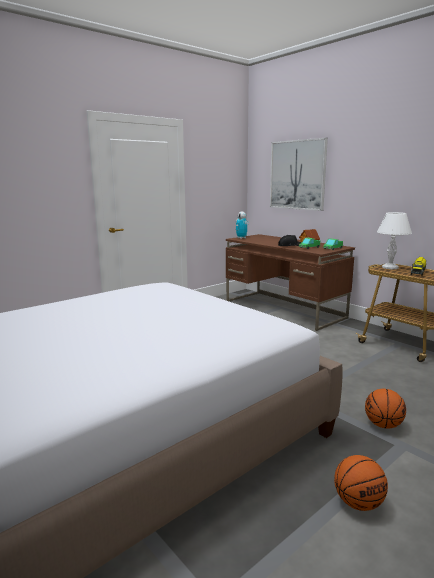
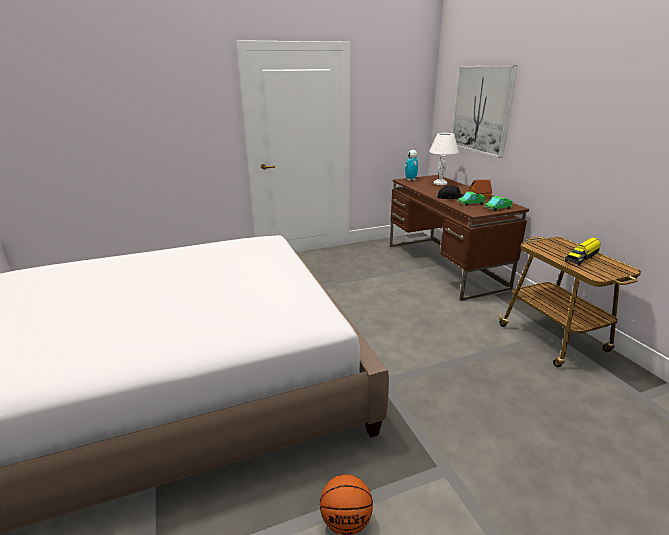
camera: 20 degrees right, 10 degrees up
basketball [365,389,406,429] -> none
white table lamp [377,212,412,269] -> white table lamp moved to [429,133,459,185]

